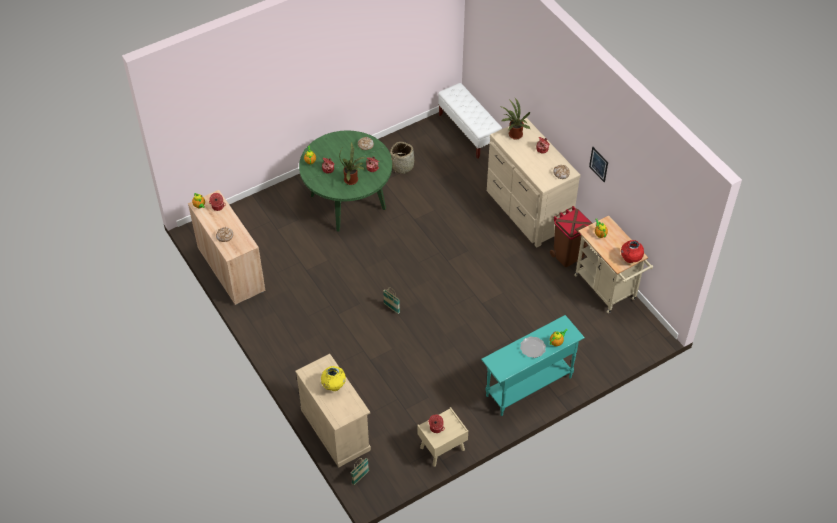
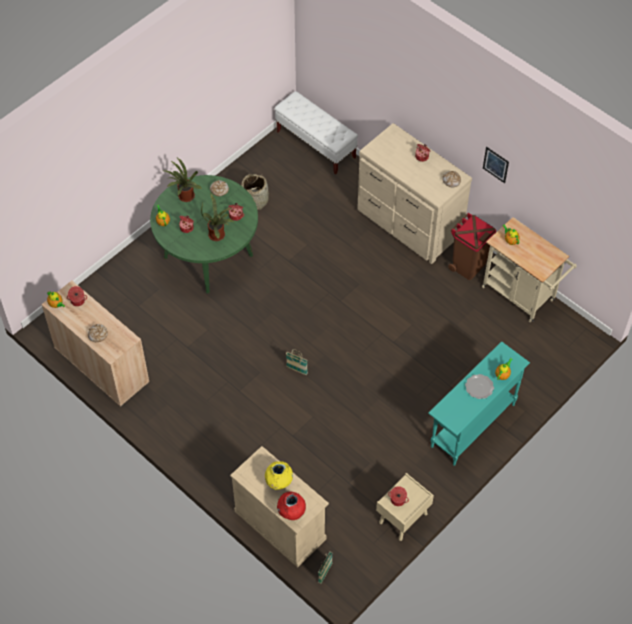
camera: 15 degrees left, 5 degrees up
potted plant [501,98,531,140] -> potted plant moved to [164,158,202,202]
red vase [621,240,644,263] -> red vase moved to [277,492,306,520]

